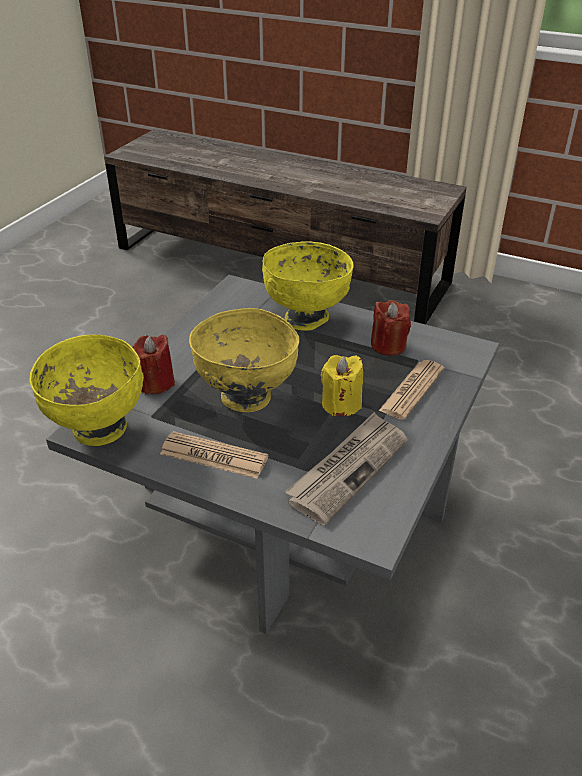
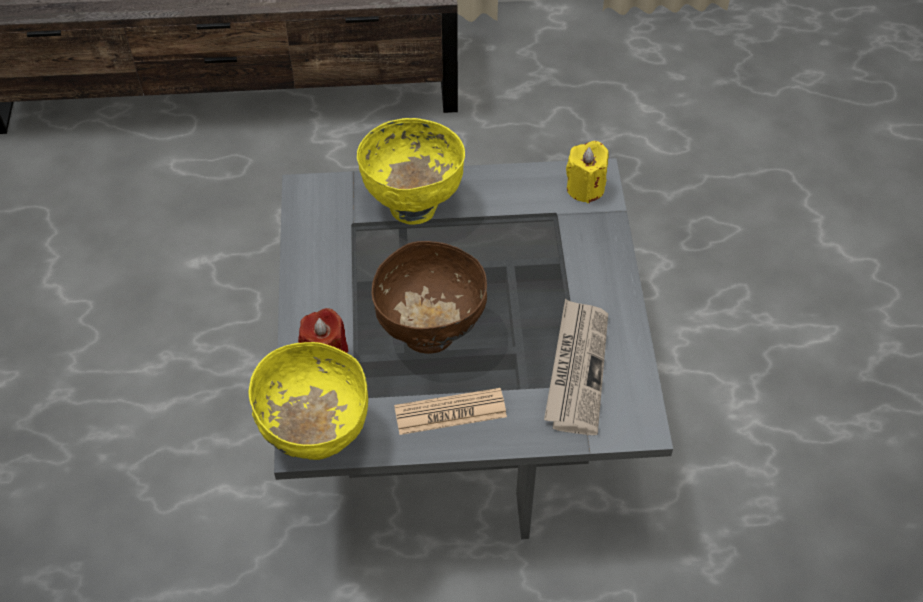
camera: 30 degrees left, 15 degrees up
yellow bowl [189,308,299,412] -> brown bowl [371,241,487,354]
yellow candle [321,355,363,416] -> yellow candle moved to [566,141,609,203]
red candle [371,300,411,356] -> none
newspaper [379,360,444,420] -> none

